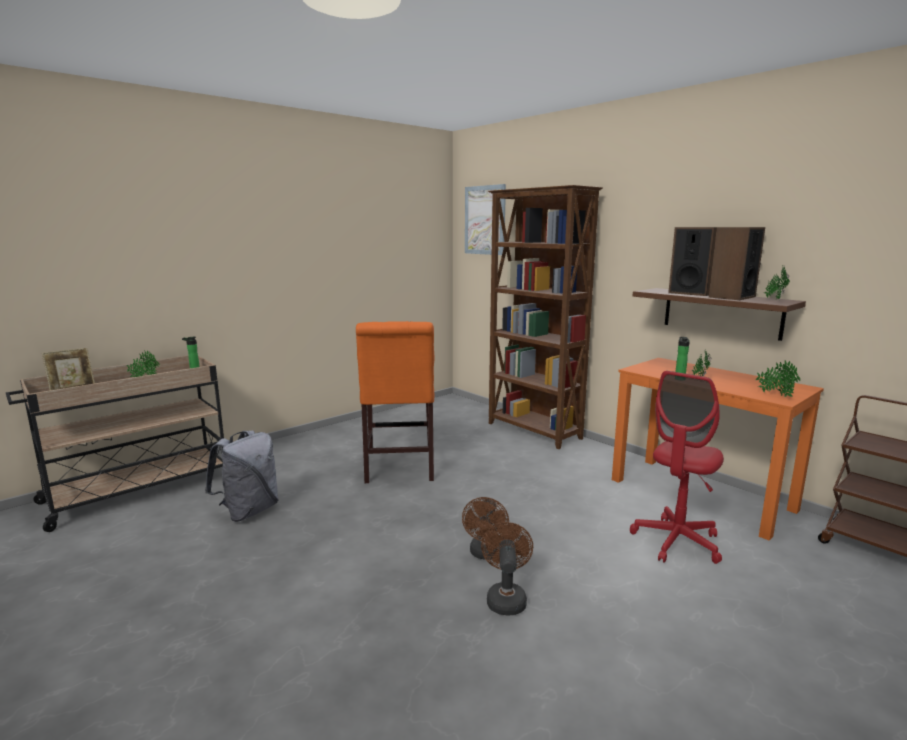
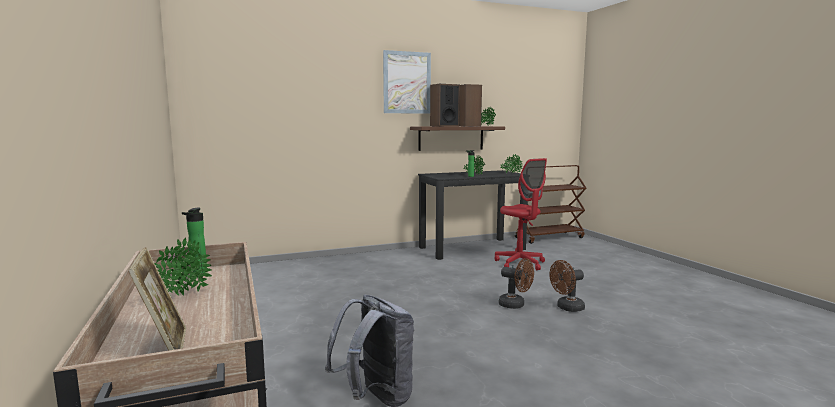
camera: 70 degrees left, 5 degrees down
orange chair [356,321,434,483] -> none
picture [465,184,506,255] -> picture moved to [383,50,431,114]
brown fan [481,522,533,615] -> brown fan turned 45 degrees counterclockwise [550,260,585,312]
brown bookcase [488,185,603,449] -> none
orange desk [612,358,824,541] -> black desk [418,170,528,260]

